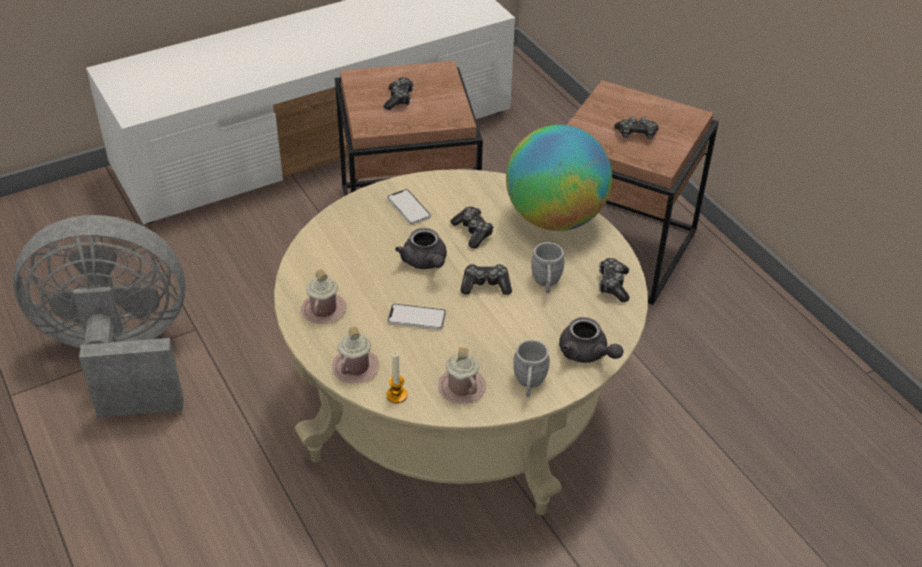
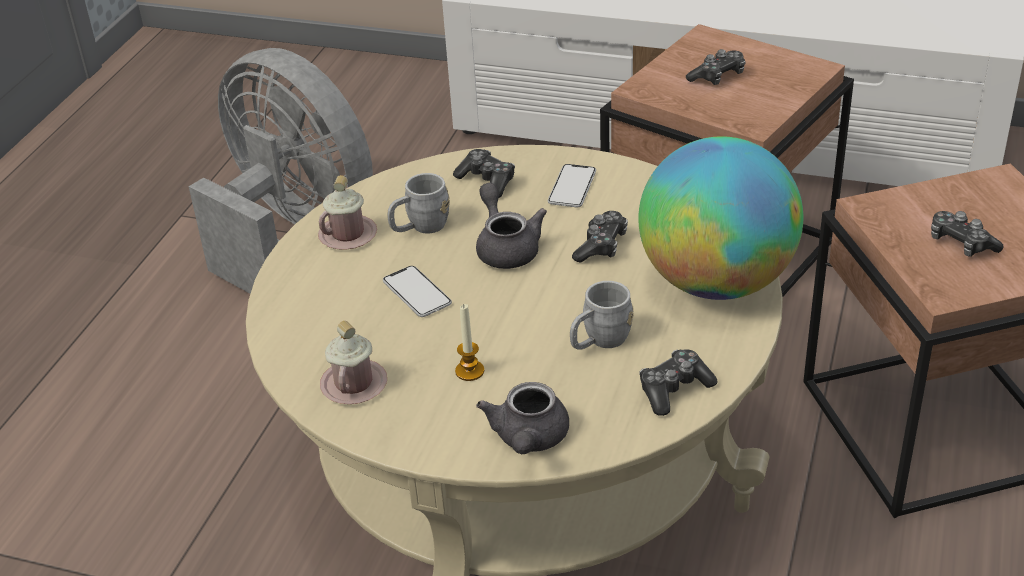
camera: 50 degrees right, 5 degrees down
pink mug [332,327,379,383] -> none
candle [386,352,407,403] -> candle moved to [455,304,484,381]
grey teapot [395,228,447,269] -> grey teapot turned 135 degrees clockwise [476,183,547,269]
game controller [461,264,512,295] -> game controller moved to [453,149,515,198]
grey mug [513,340,550,397] -> grey mug moved to [387,173,450,233]

